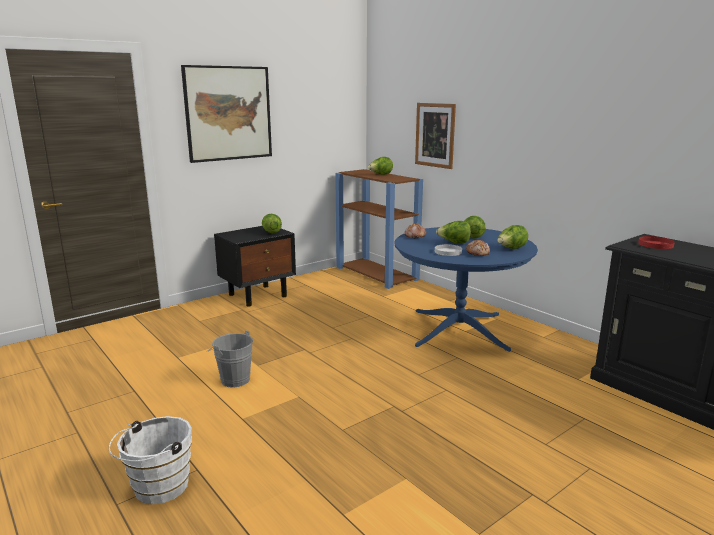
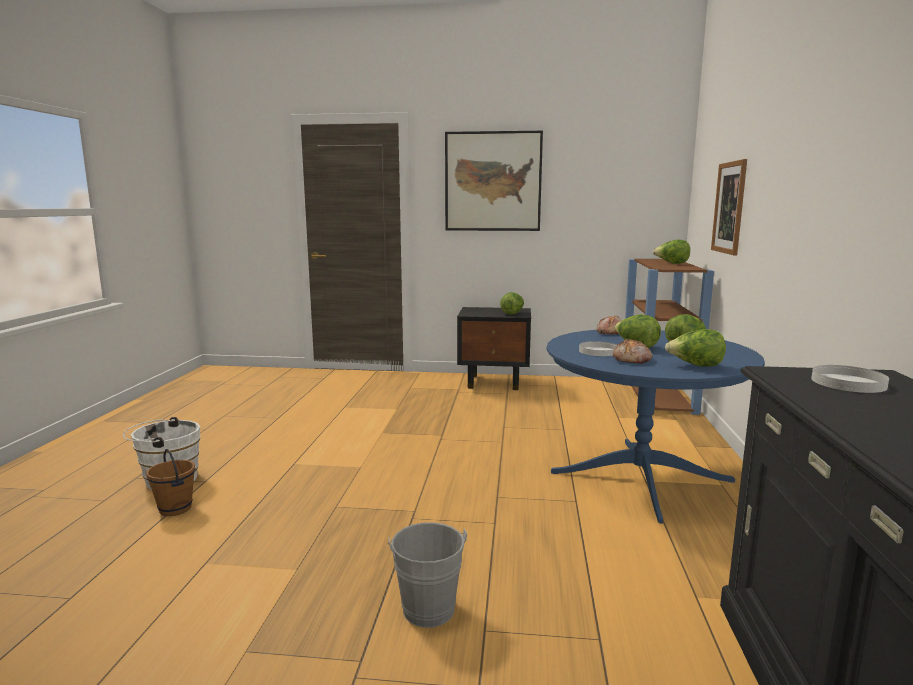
camera: 45 degrees right, 5 degrees down
grey bucket [209,330,253,388] -> grey bucket moved to [388,522,467,628]
red plate [638,236,675,249] -> white plate [811,365,889,393]
none -> brown bucket [146,449,195,516]

